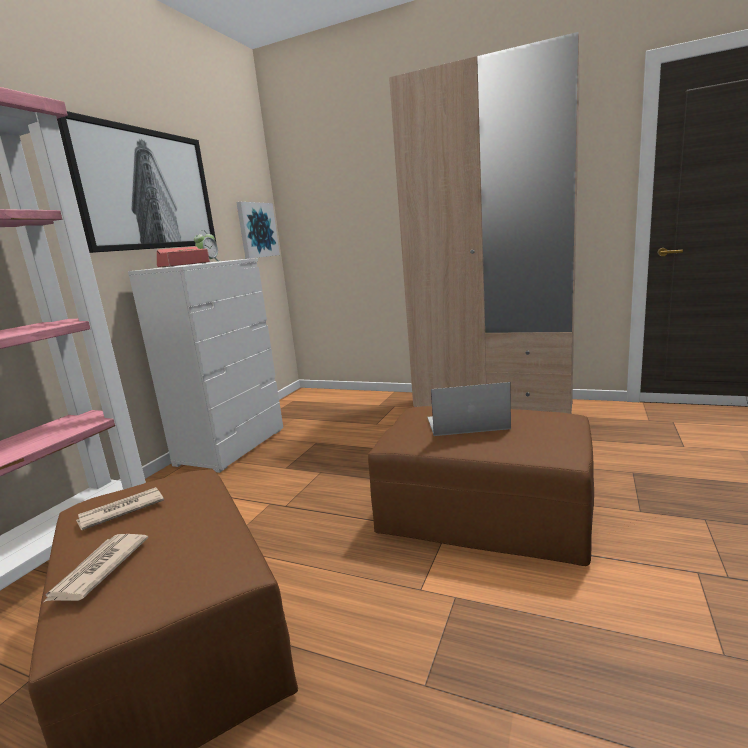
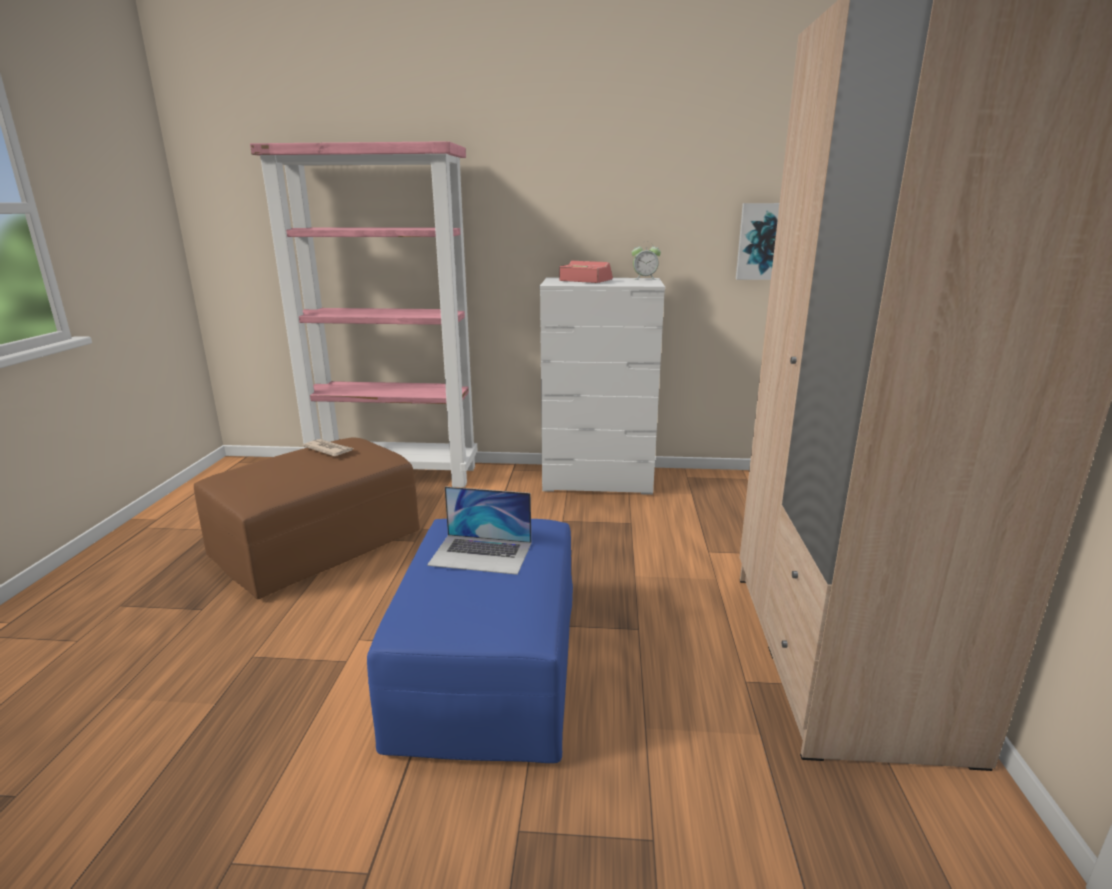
camera: 70 degrees right, 5 degrees up
newspaper [44,534,149,602] -> none
picture [57,111,217,253] -> none
brown ottoman [368,406,594,566] -> blue ottoman [367,519,573,763]
laptop [427,382,511,436] -> laptop turned 120 degrees clockwise [427,486,531,575]

